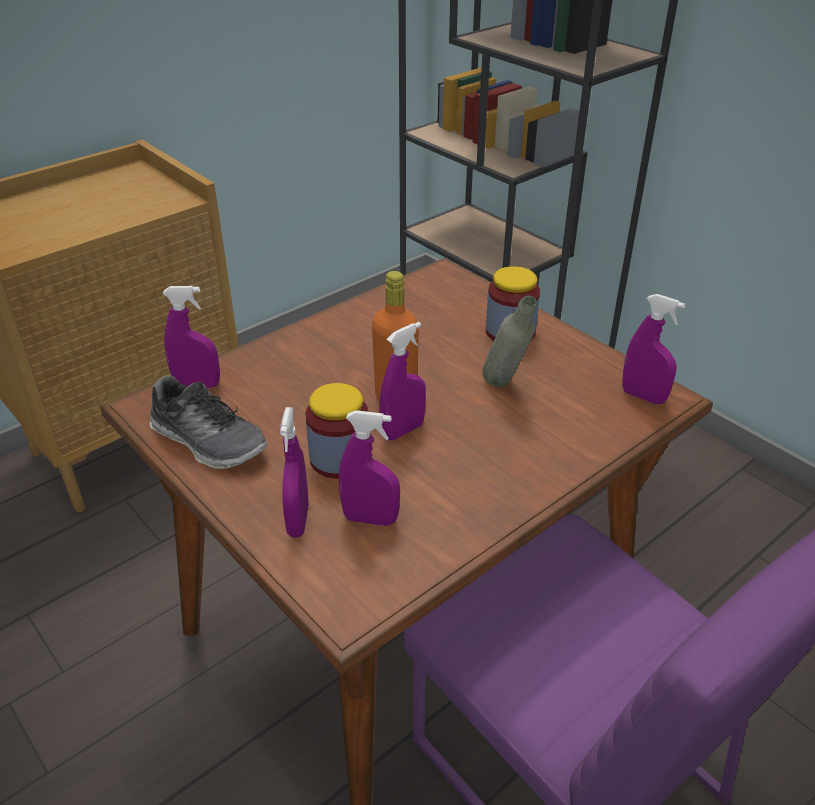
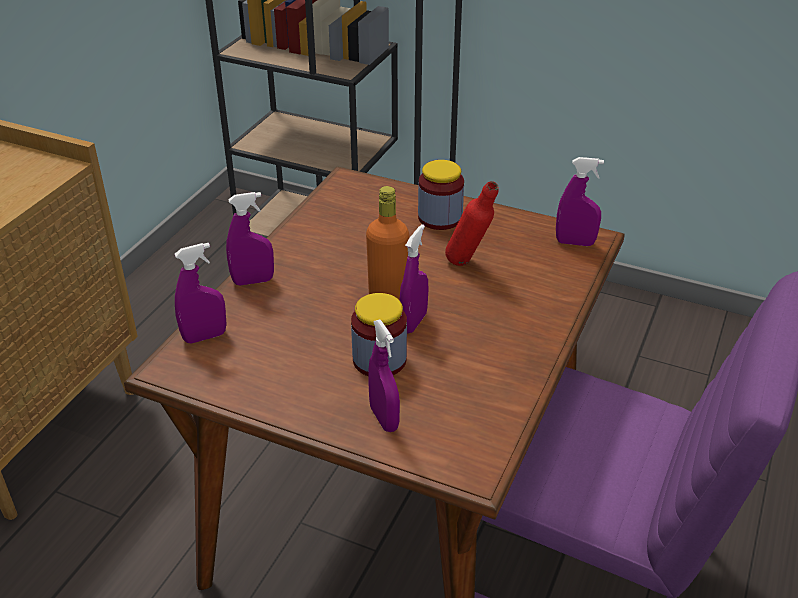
camera: 25 degrees left, 0 degrees up
shoe [150,375,268,469] -> none
purple spray bottle [339,410,400,526] -> purple spray bottle moved to [226,192,274,285]
grey bottle [483,295,537,387] -> red bottle [445,181,499,266]

